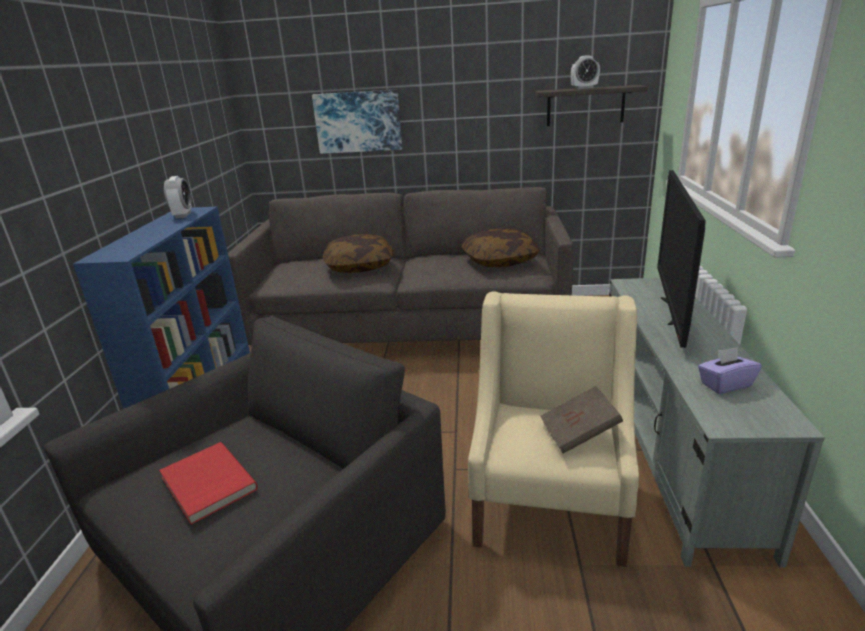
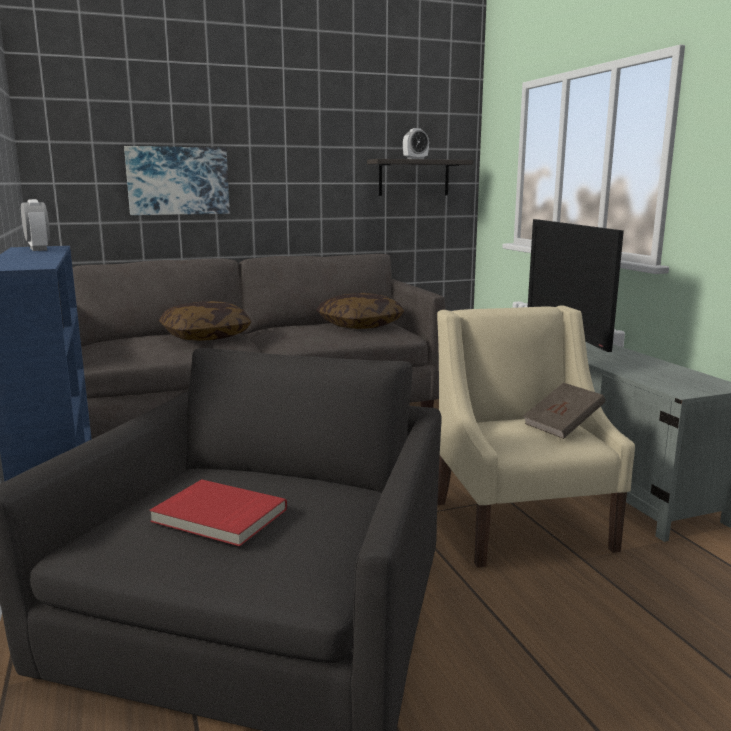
camera: 25 degrees left, 10 degrees down
purple tissue box [698,347,762,394] -> none

